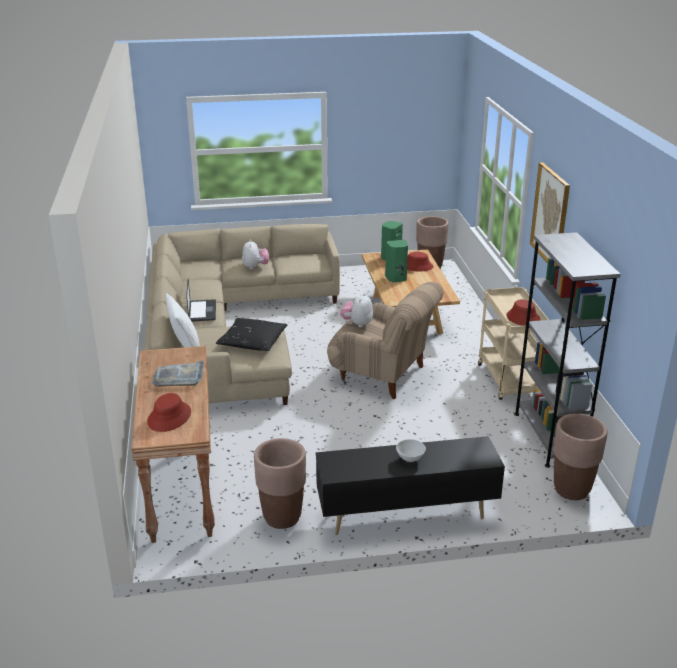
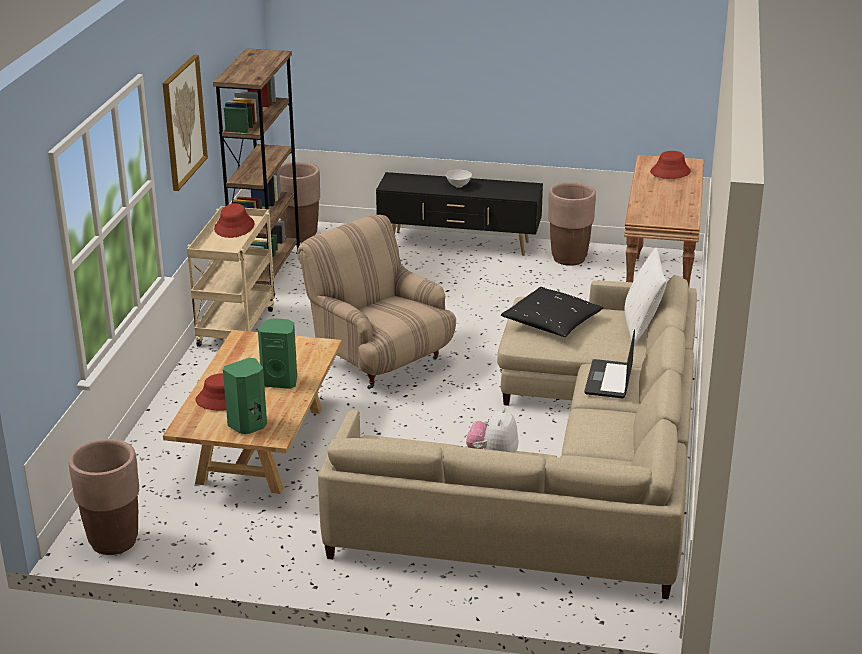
camera: 160 degrees left, 0 degrees up
grey tray [152,360,204,387] -> none
plush toy [340,293,373,327] -> none
grey bookcase [514,232,621,468] -> brown bookcase [213,49,300,285]

